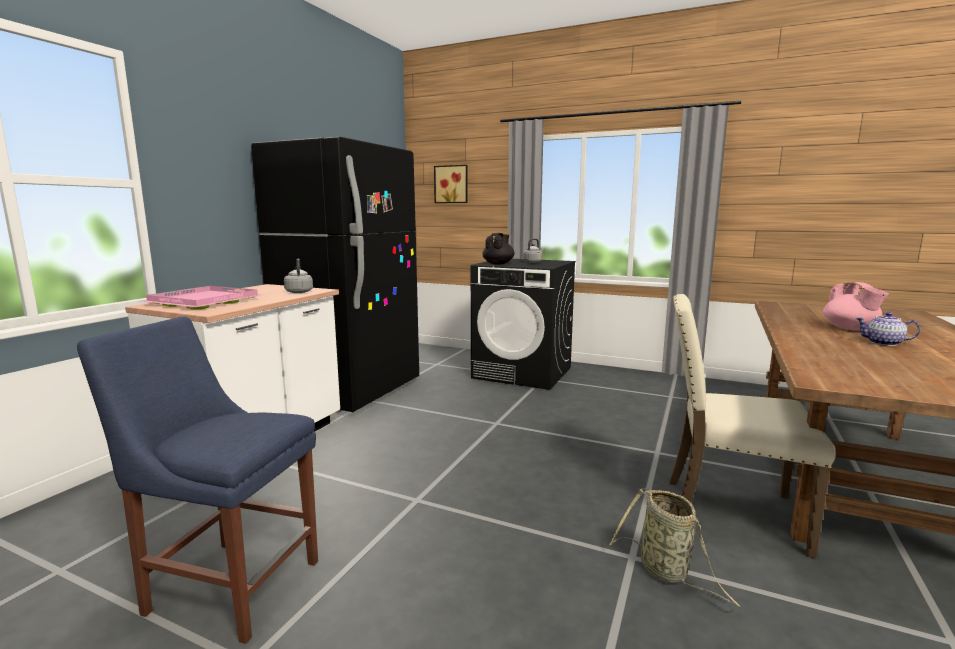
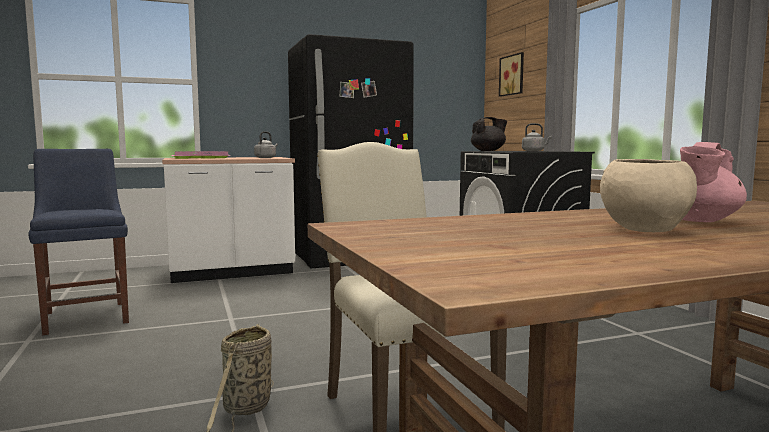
camera: 45 degrees right, 5 degrees down
teapot [856,312,920,346] -> beige bowl [600,159,697,232]

